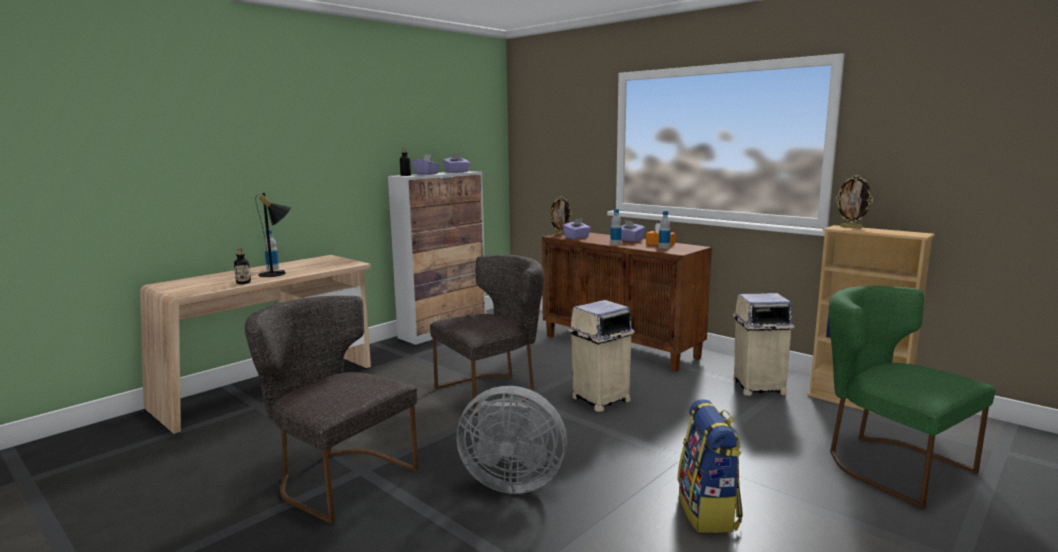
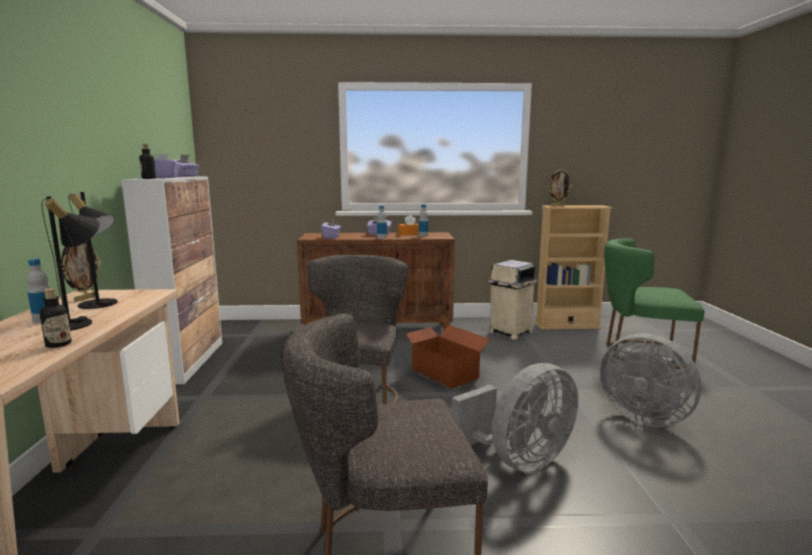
camera: 45 degrees left, 0 degrees up
picture frame [550,197,572,236] -> picture frame moved to [61,242,101,302]
beige trash can [568,300,635,412] -> cardboard box [401,325,491,389]
backpack [678,399,743,533] -> grey fan [600,333,702,427]
none -> black table lamp [68,192,118,309]

